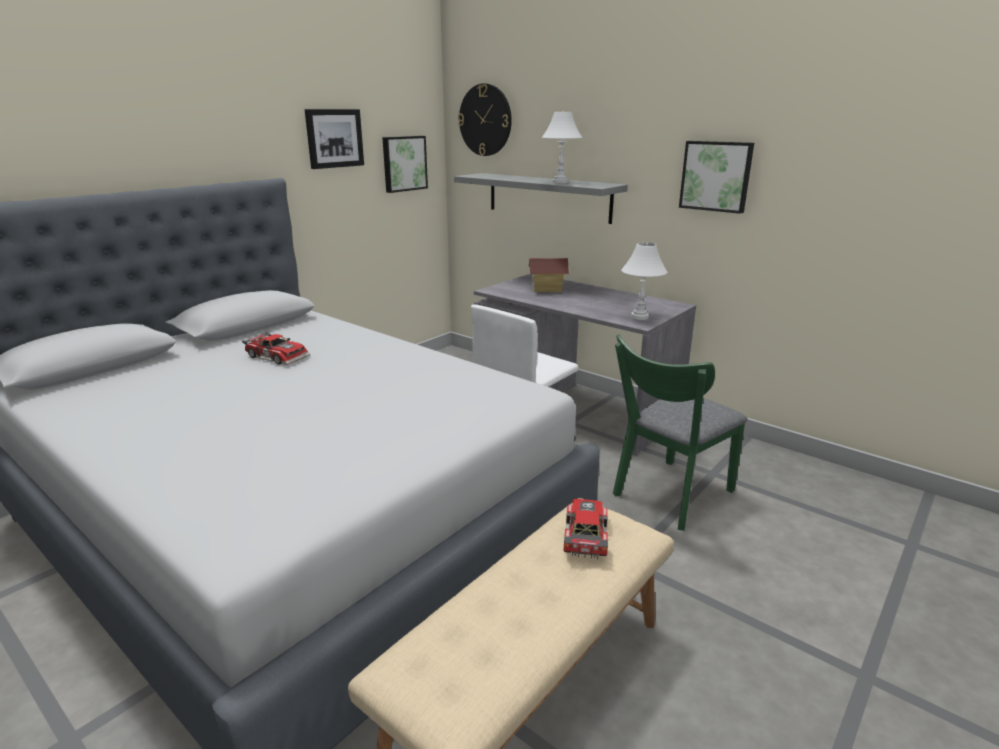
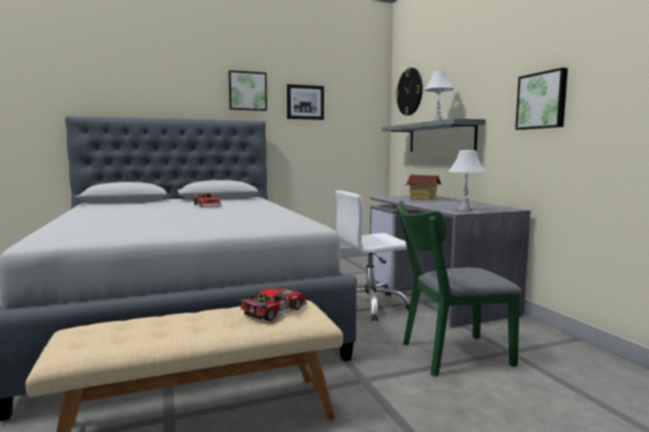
camera: 30 degrees right, 15 degrees down
picture [382,136,428,193] -> picture moved to [228,70,267,111]

